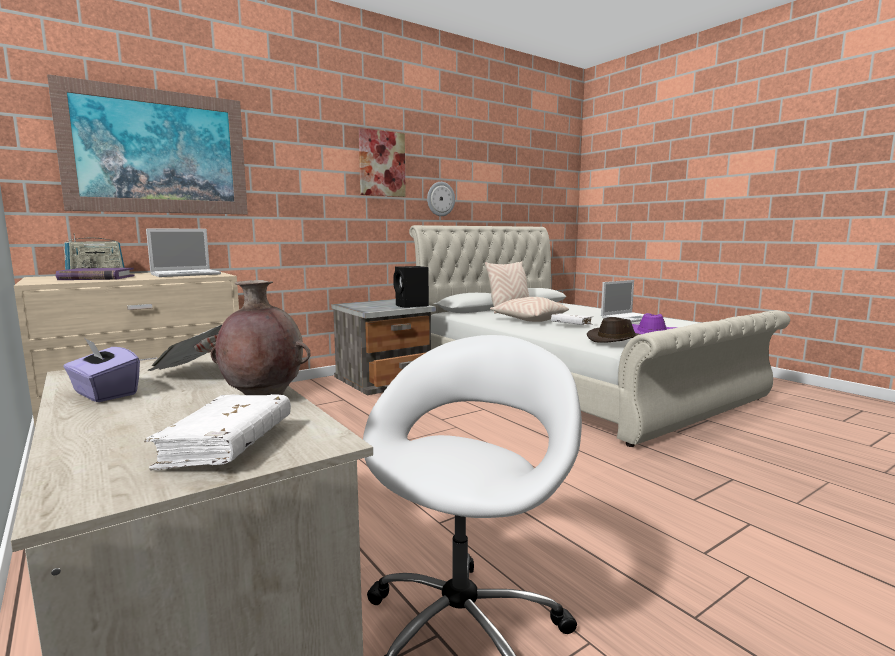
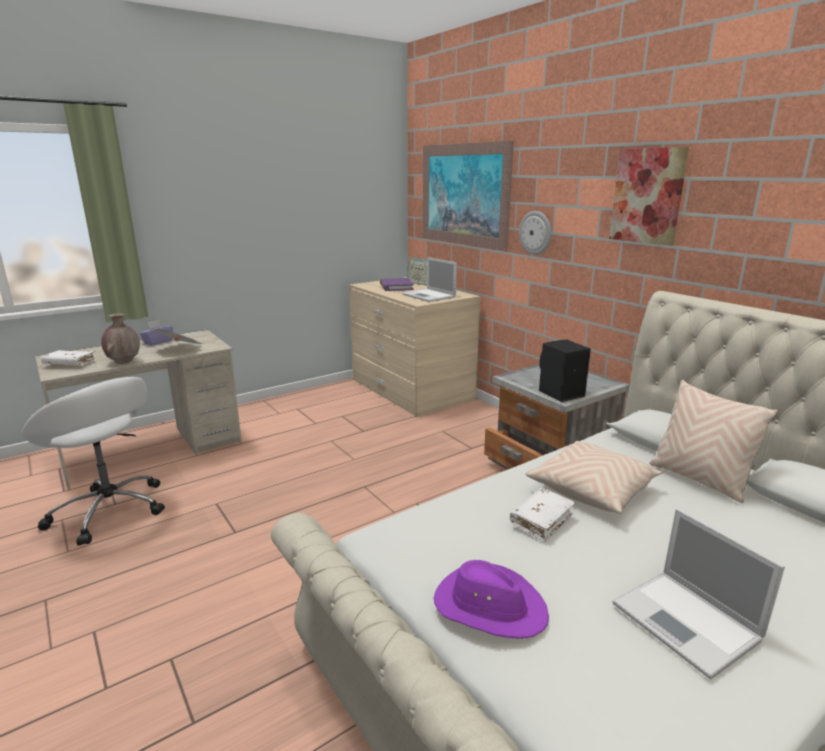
camera: 90 degrees right, 10 degrees up
wall clock [427,182,455,216] -> wall clock moved to [519,211,551,255]
brown hat [587,317,641,343] -> none

